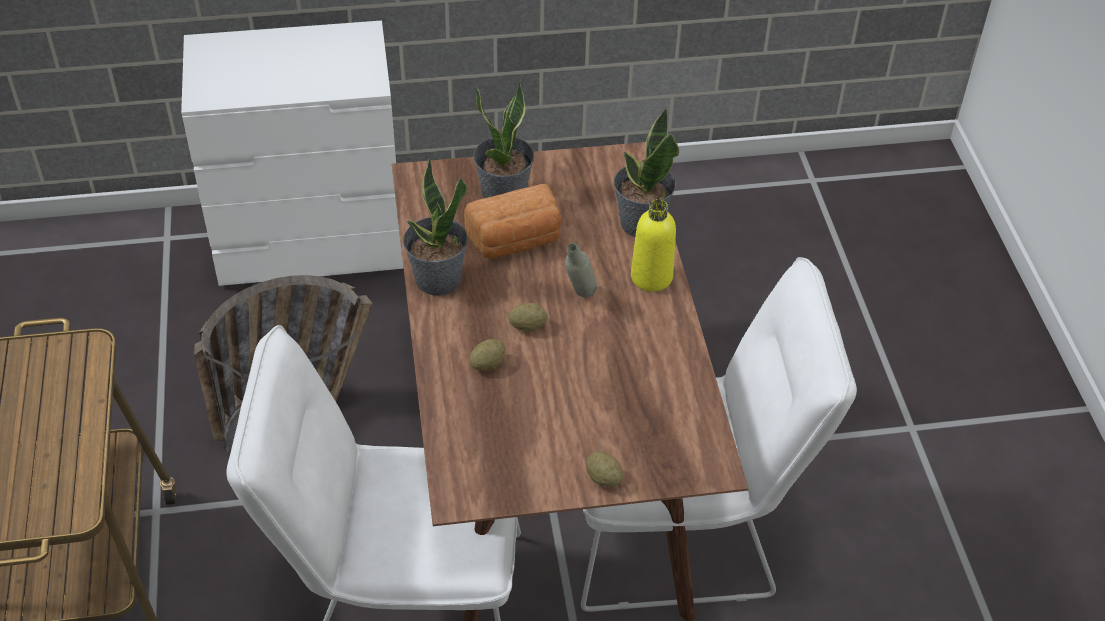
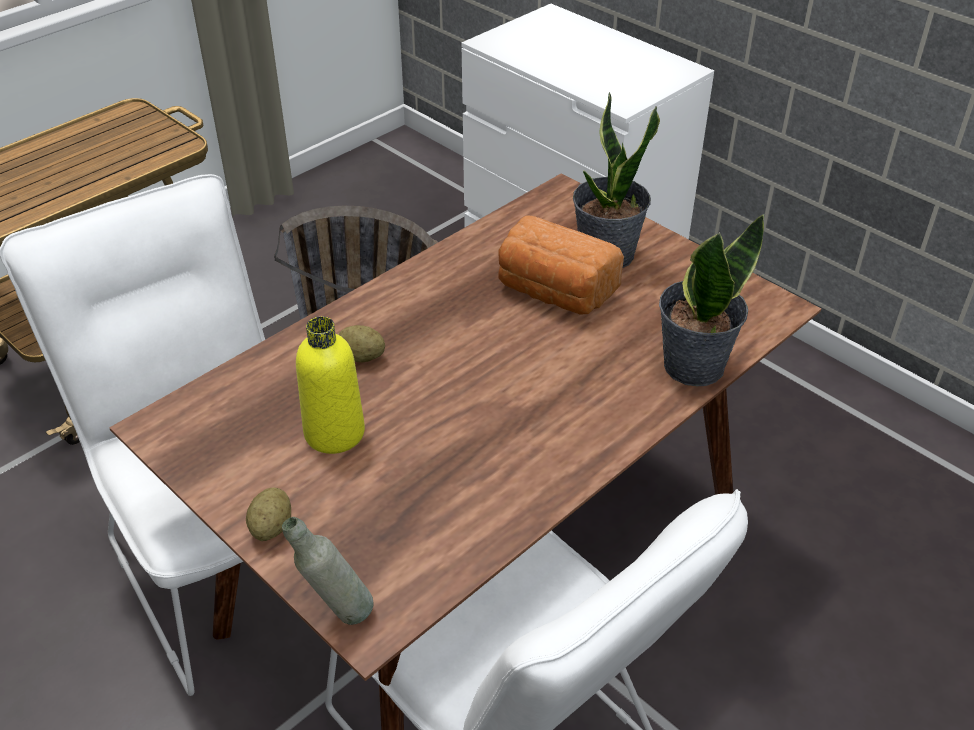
camera: 55 degrees right, 5 degrees down
potted plant [403,158,468,295] -> none
potato [508,303,548,331] -> none
grey bottle [565,243,597,298] -> grey bottle moved to [282,517,373,625]
yellow bottle [631,199,676,292] -> yellow bottle moved to [296,316,365,454]

